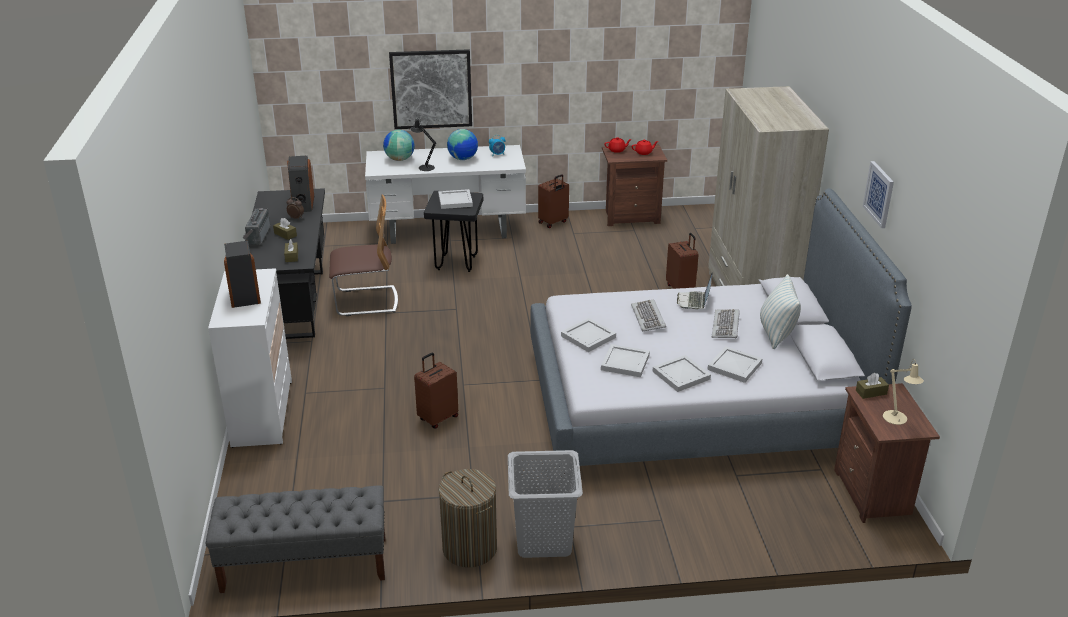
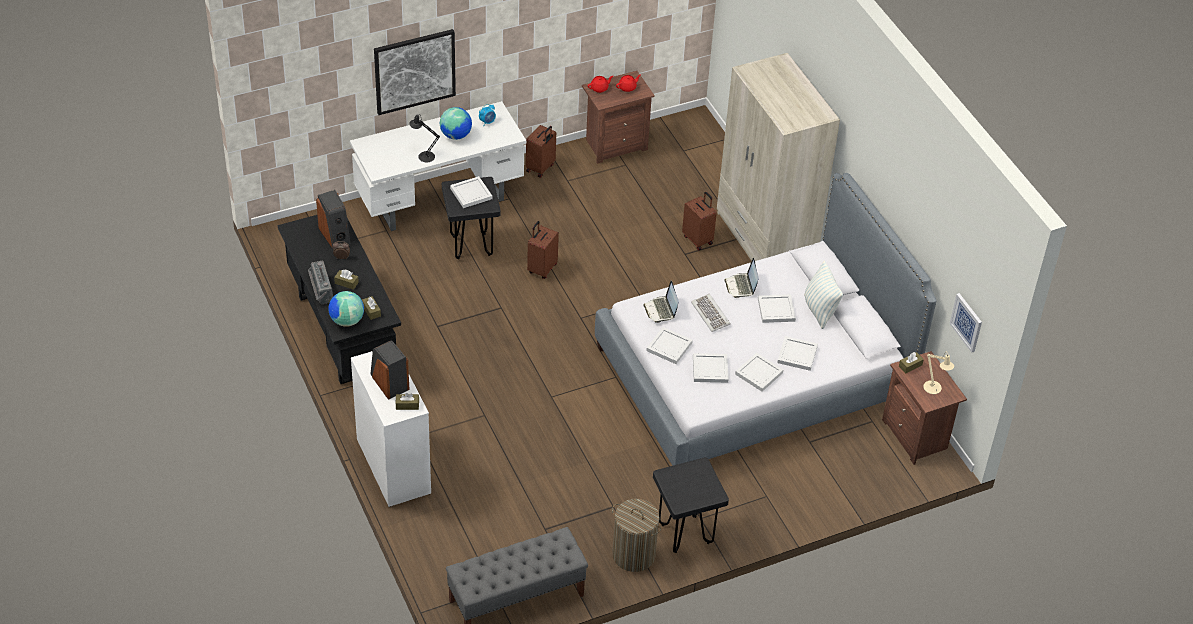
camera: 20 degrees left, 15 degrees up
chair [329,195,398,316] -> none
globe [383,130,415,161] -> globe moved to [328,291,364,327]
brown suitcase [414,353,458,428] -> brown suitcase moved to [527,221,559,279]
grey laundry basket [508,450,583,558] -> black stool [653,457,729,553]
keyboard [712,309,740,338] -> white tray [758,294,796,323]
picture [863,161,894,228] -> picture moved to [950,293,982,353]
none -> brown tissue box [395,393,419,410]
none -> laptop [643,281,679,323]

